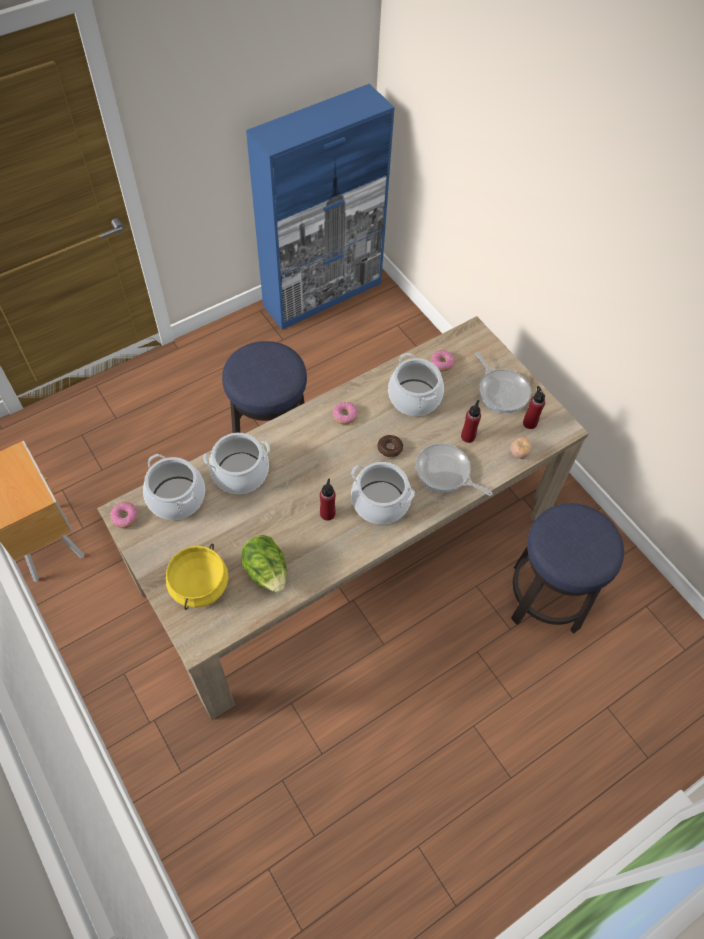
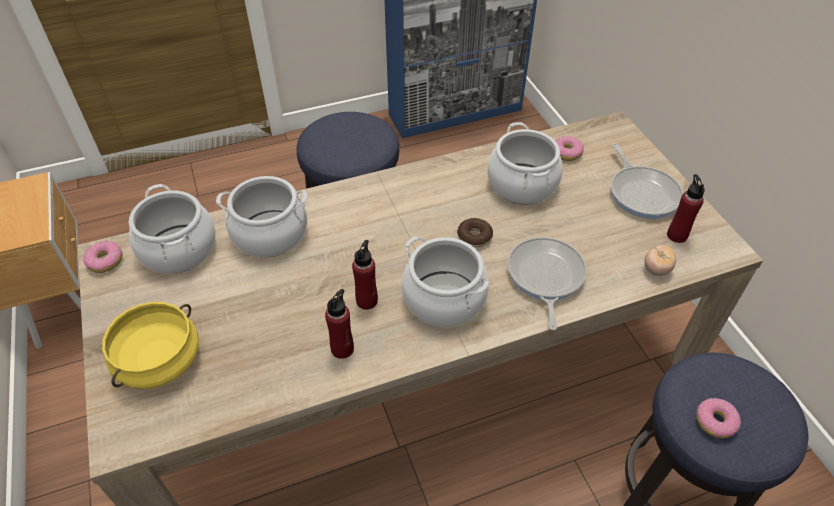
camera: 15 degrees right, 10 degrees down
lettuce [241,535,287,593] -> none
donut [333,402,358,425] -> donut moved to [696,398,741,438]
frying pan [415,443,492,496] -> frying pan turned 45 degrees clockwise [507,237,587,330]
red bottle [461,400,481,443] -> red bottle moved to [325,289,354,359]

